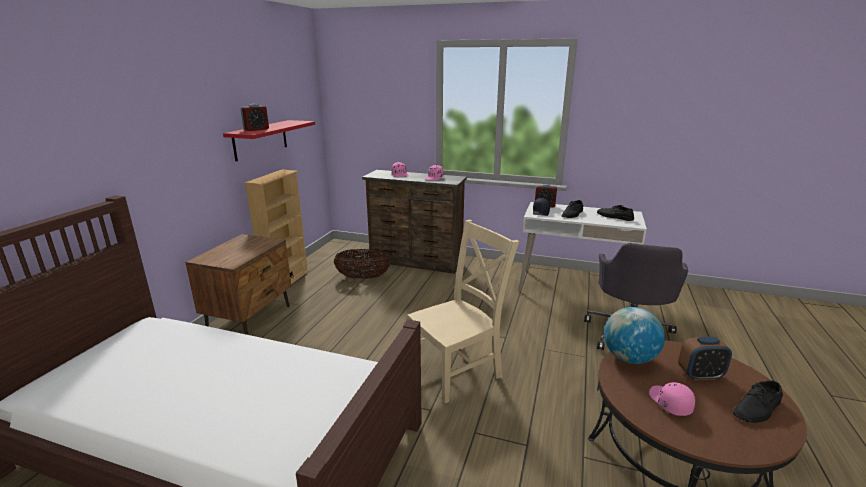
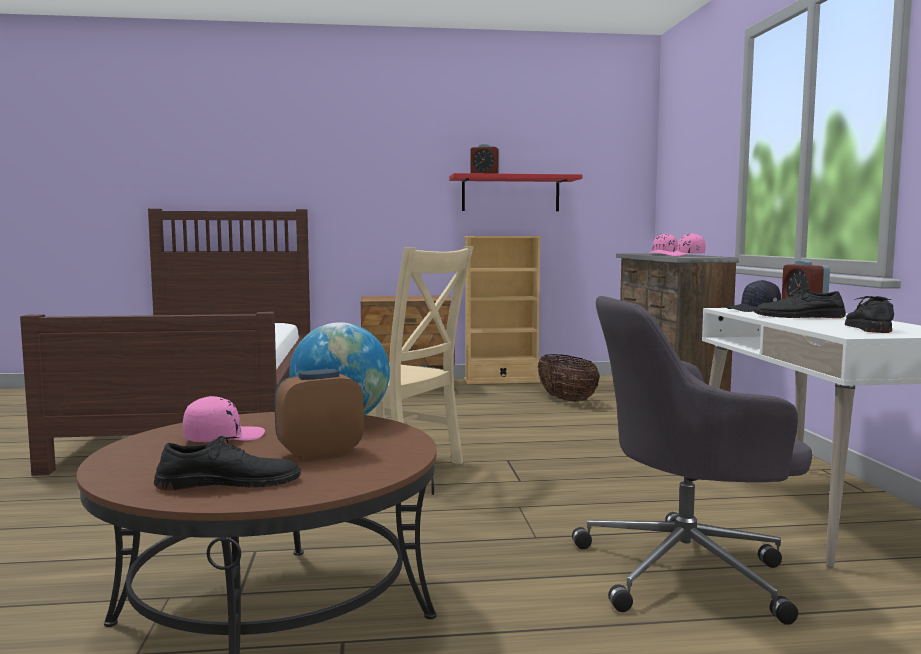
camera: 65 degrees right, 15 degrees down
alarm clock [678,337,732,381] -> alarm clock turned 90 degrees clockwise [274,369,364,461]
black shoe [733,381,783,423] -> black shoe turned 135 degrees clockwise [154,436,301,491]

